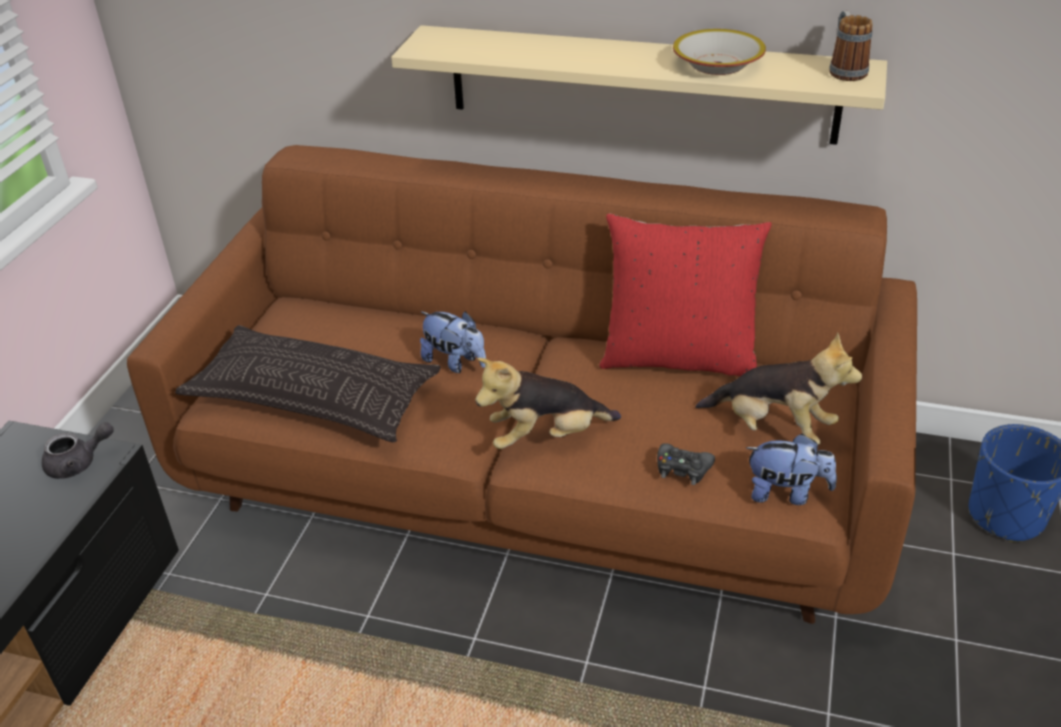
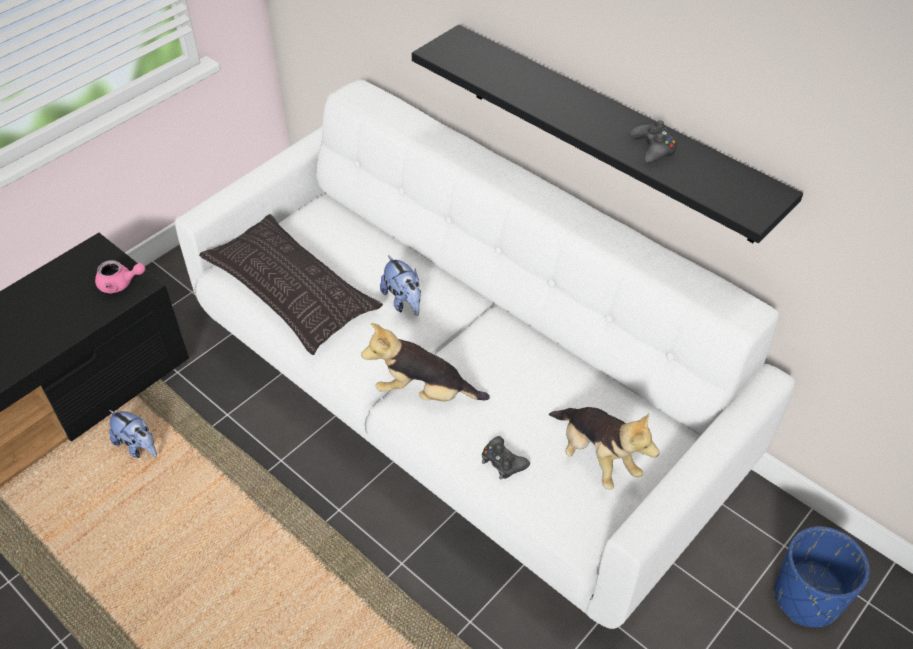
camera: 25 degrees right, 10 degrees up
grey teapot [42,422,114,479] -> pink teapot [95,260,145,294]
brown sofa [127,145,917,624] -> white sofa [175,80,795,629]
beige shelf [391,25,887,145] -> black shelf [412,25,803,243]
red pillow [599,214,772,376] -> none
bowl [673,29,766,75] -> black game controller [630,120,677,163]
plush toy [746,434,837,505] -> plush toy moved to [109,410,157,458]
mug [829,11,873,81] -> none

